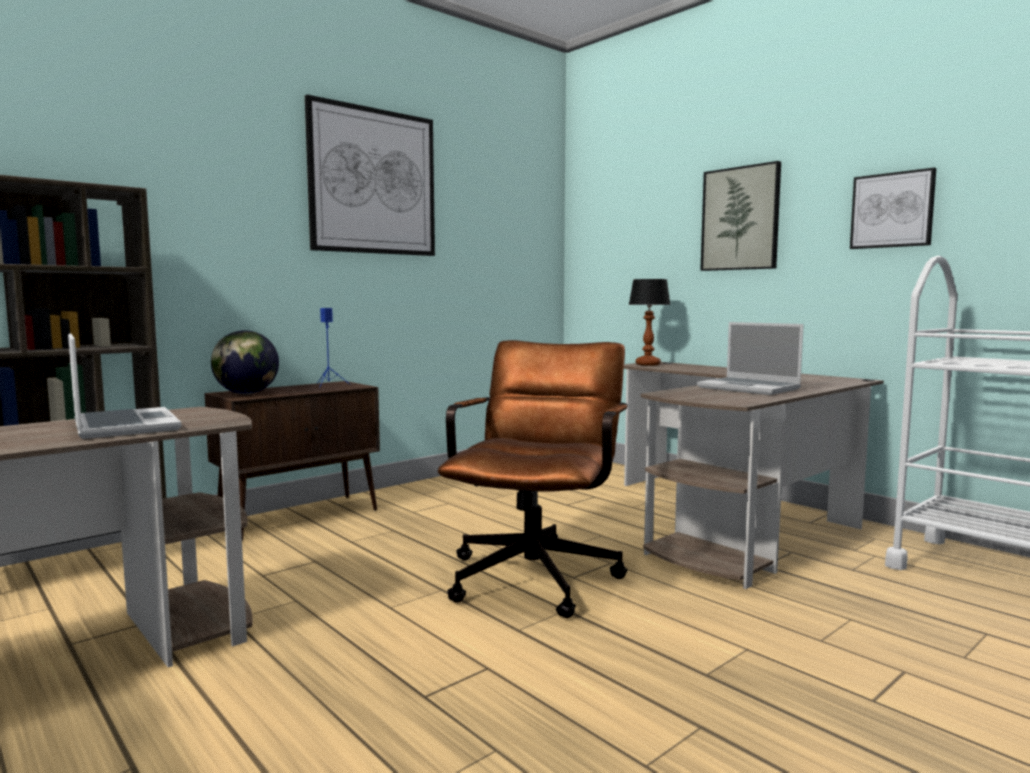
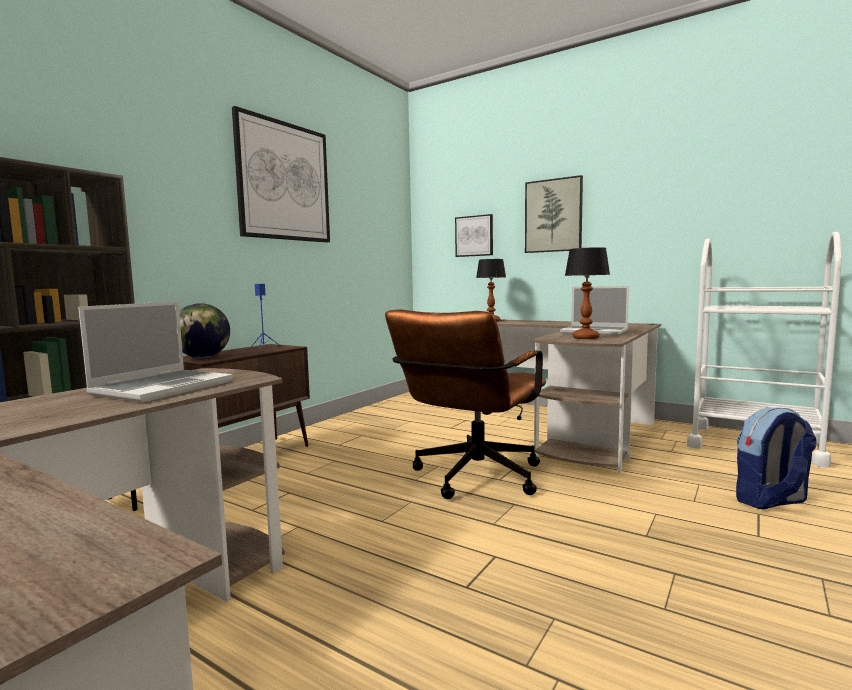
camera: 15 degrees left, 0 degrees up
laptop [68,333,182,439] -> laptop turned 75 degrees clockwise [78,301,233,402]
brown office chair [437,340,628,618] -> brown office chair turned 150 degrees counterclockwise [385,309,546,499]
picture [850,168,936,249] -> picture moved to [455,214,493,257]
none -> table lamp [565,247,610,339]
none -> backpack [736,407,817,509]

